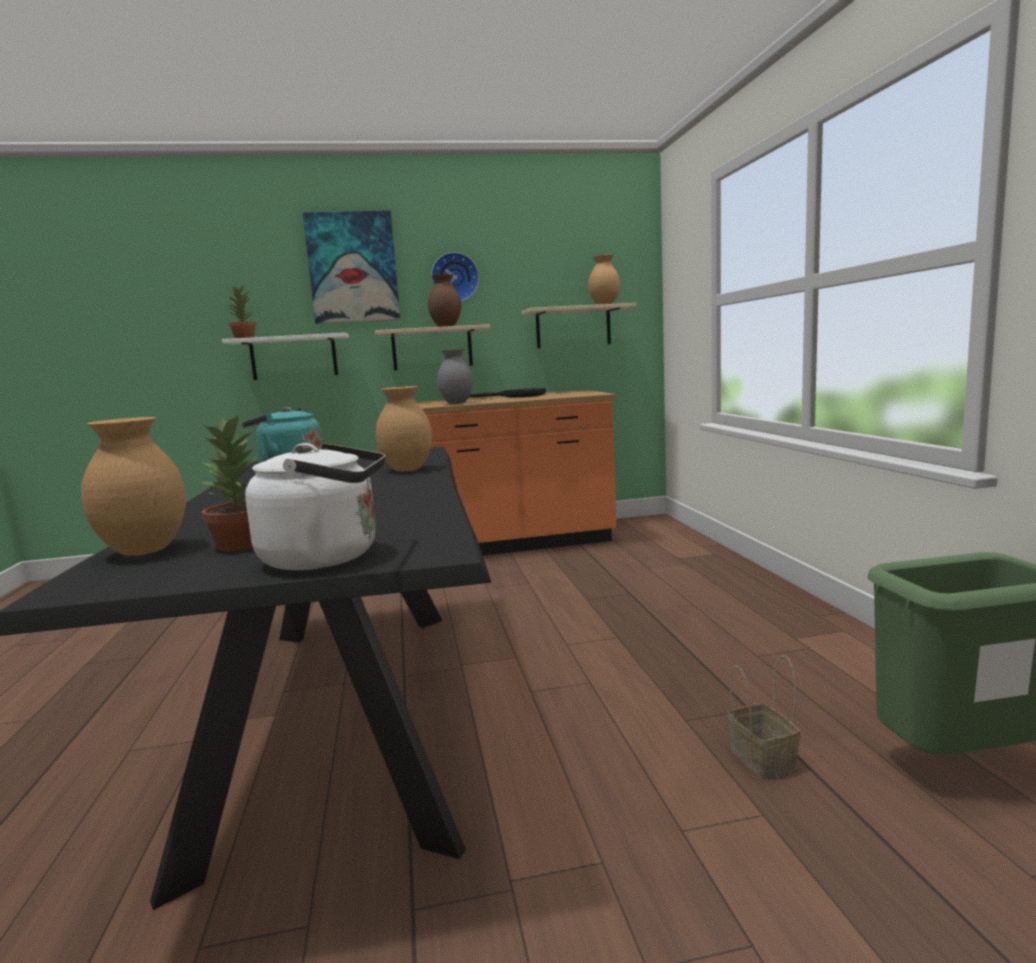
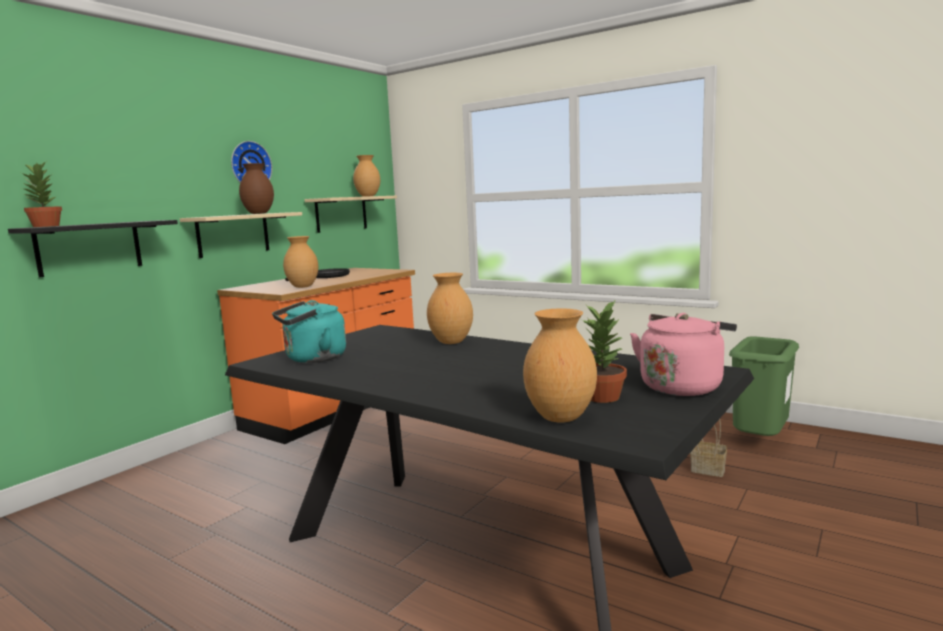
camera: 45 degrees left, 0 degrees up
white shelf [222,333,349,380] -> black shelf [8,220,178,277]
white kettle [245,443,385,570] -> pink kettle [630,313,737,396]
picture [303,210,400,324] -> none
grey vase [437,349,473,404] -> brown vase [283,236,318,288]

